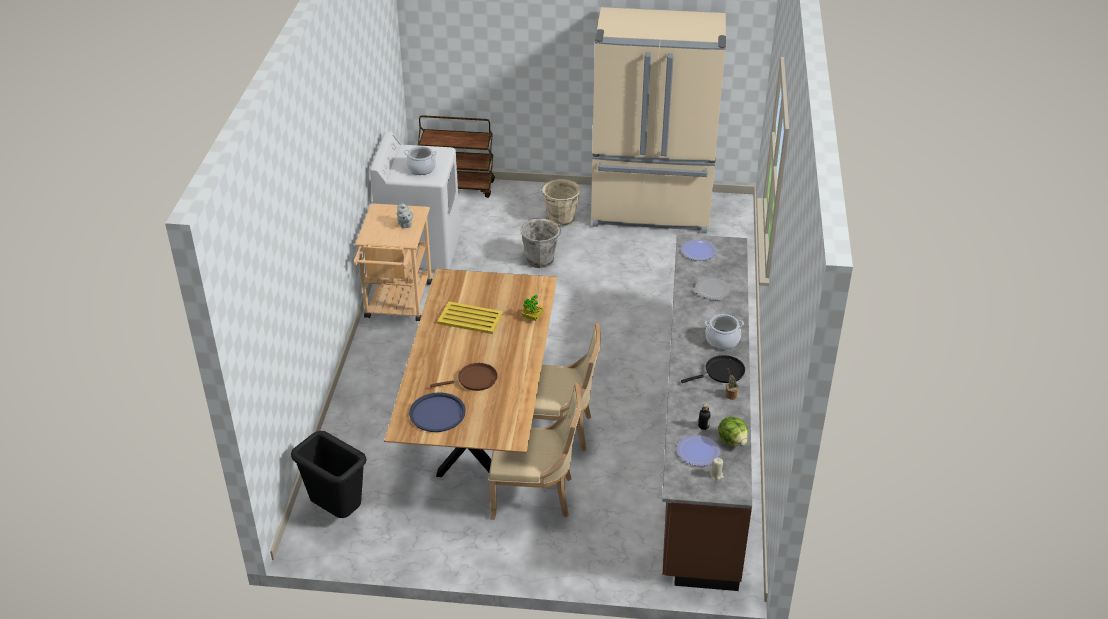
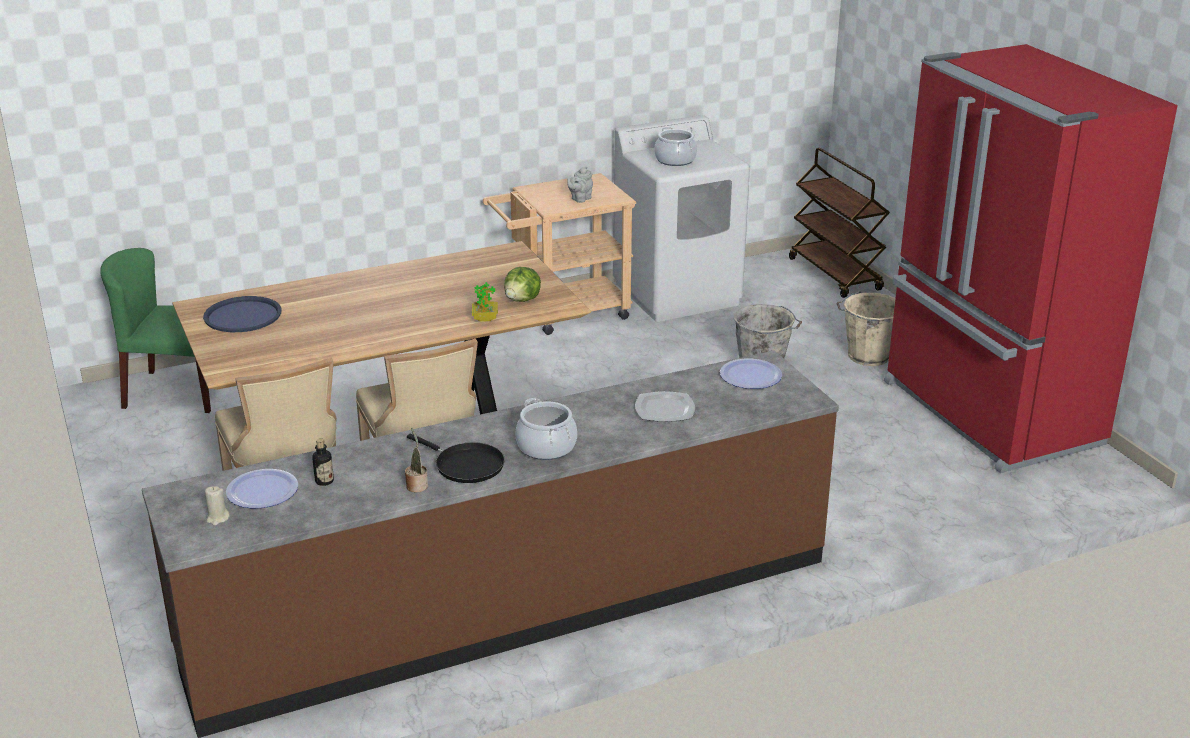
camera: 60 degrees right, 10 degrees down
black trash can [291,431,367,518] -> green chair [100,248,211,413]
brown frying pan [430,363,497,391] -> none
yellow tray [437,301,503,334] -> none
beige fridge [591,7,726,234] -> red fridge [884,44,1178,473]
lettuce [718,417,748,446] -> lettuce moved to [504,267,541,302]

